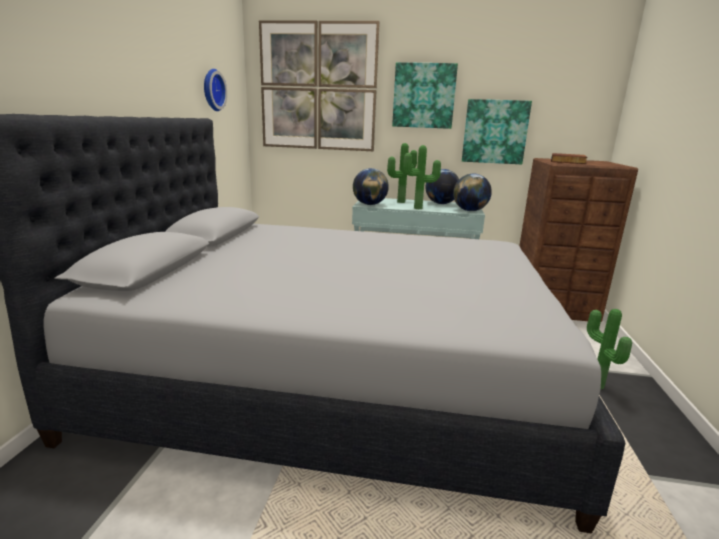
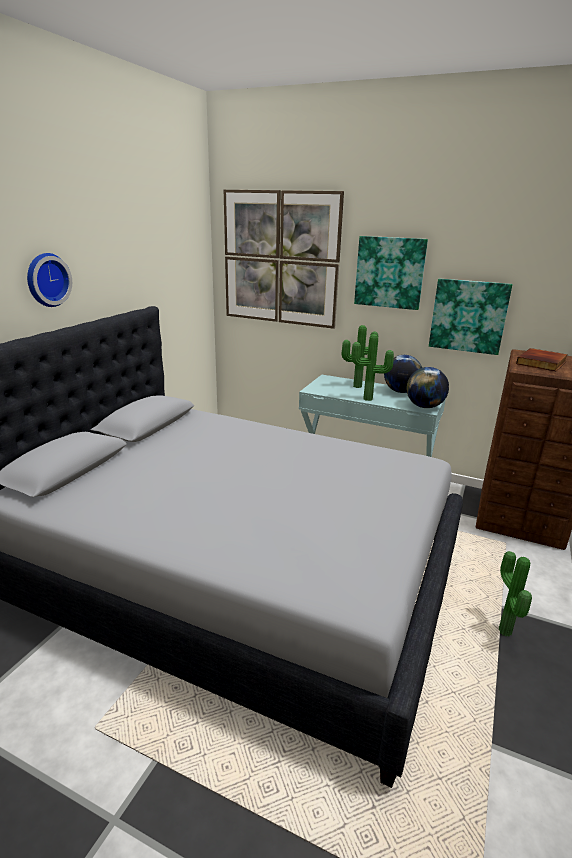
camera: 15 degrees right, 5 degrees up
wall clock [204,69,227,111] -> wall clock moved to [27,253,72,307]
globe [353,168,389,205] -> none

